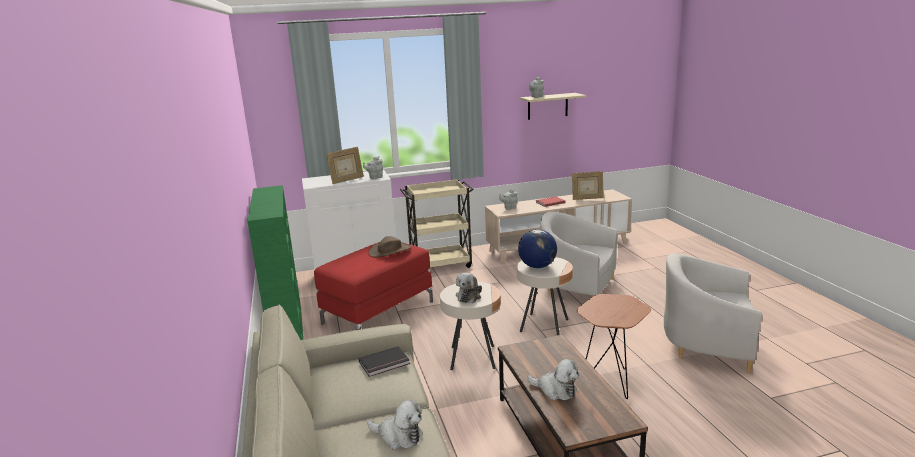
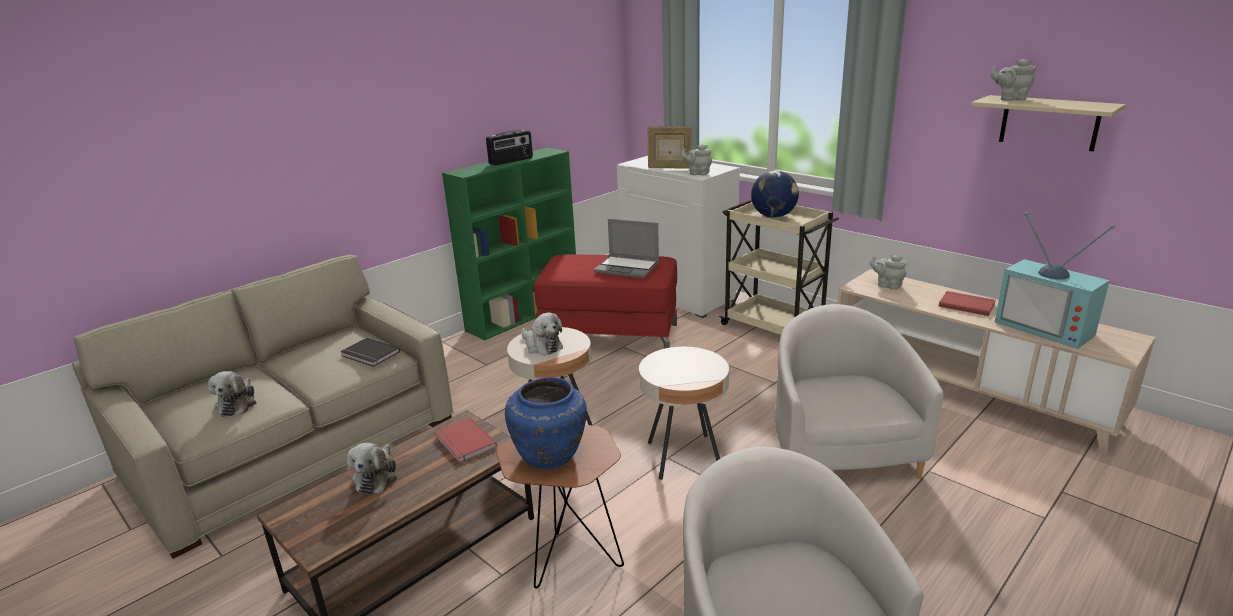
camera: 60 degrees right, 5 degrees up
brown hat [368,236,411,258] -> laptop [594,219,659,278]
plush toy [456,273,482,303] -> plush toy turned 120 degrees counterclockwise [521,312,563,355]
globe [518,229,557,268] -> globe moved to [751,171,799,218]
picture frame [572,171,604,200] -> television [995,212,1115,349]
none -> red book [434,418,497,463]
none -> radio [486,130,533,166]
none -> blue vase [505,377,587,469]

